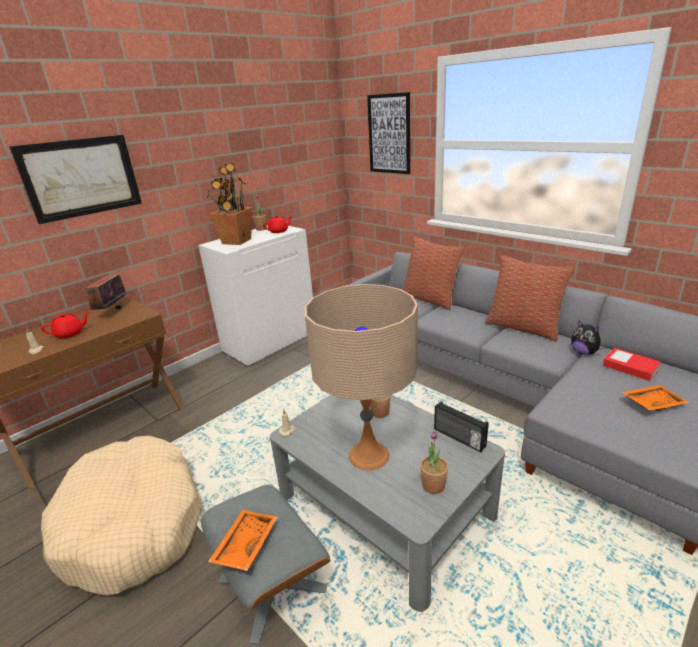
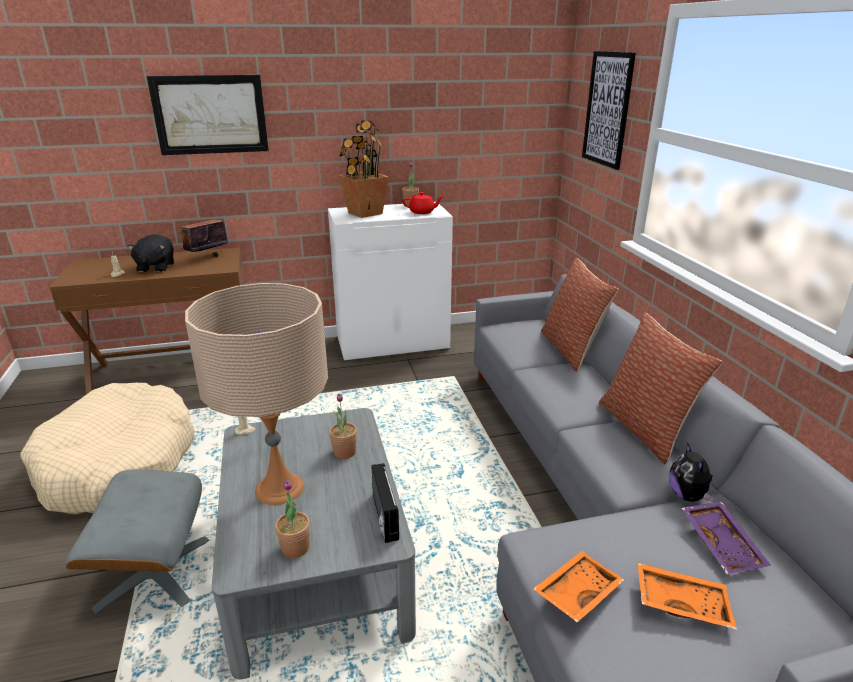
camera: 30 degrees right, 0 degrees up
red teapot [41,312,90,338] -> black plush toy [127,234,174,272]
orange tray [208,510,277,571] -> orange tray moved to [533,551,624,622]
book [603,348,661,381] -> purple tray [682,501,771,574]

